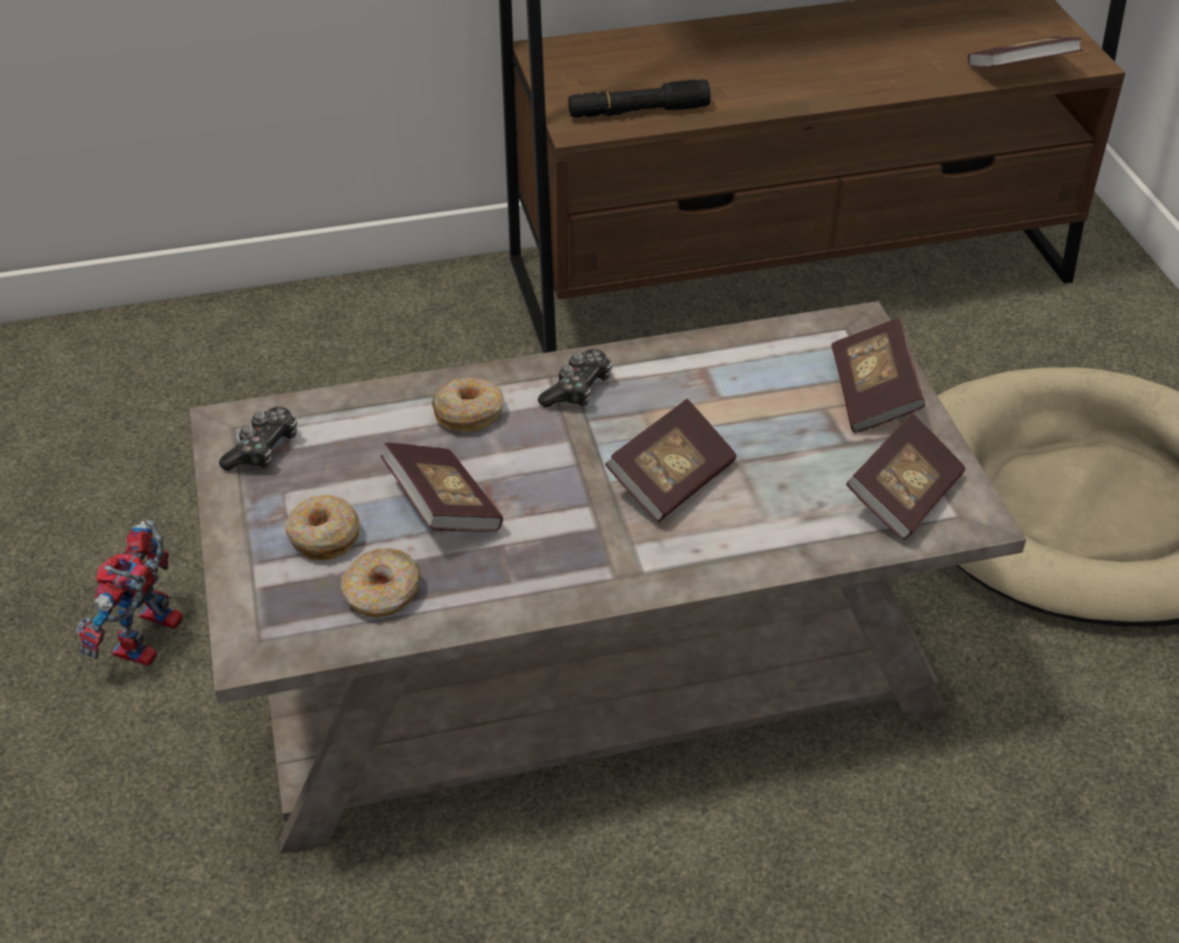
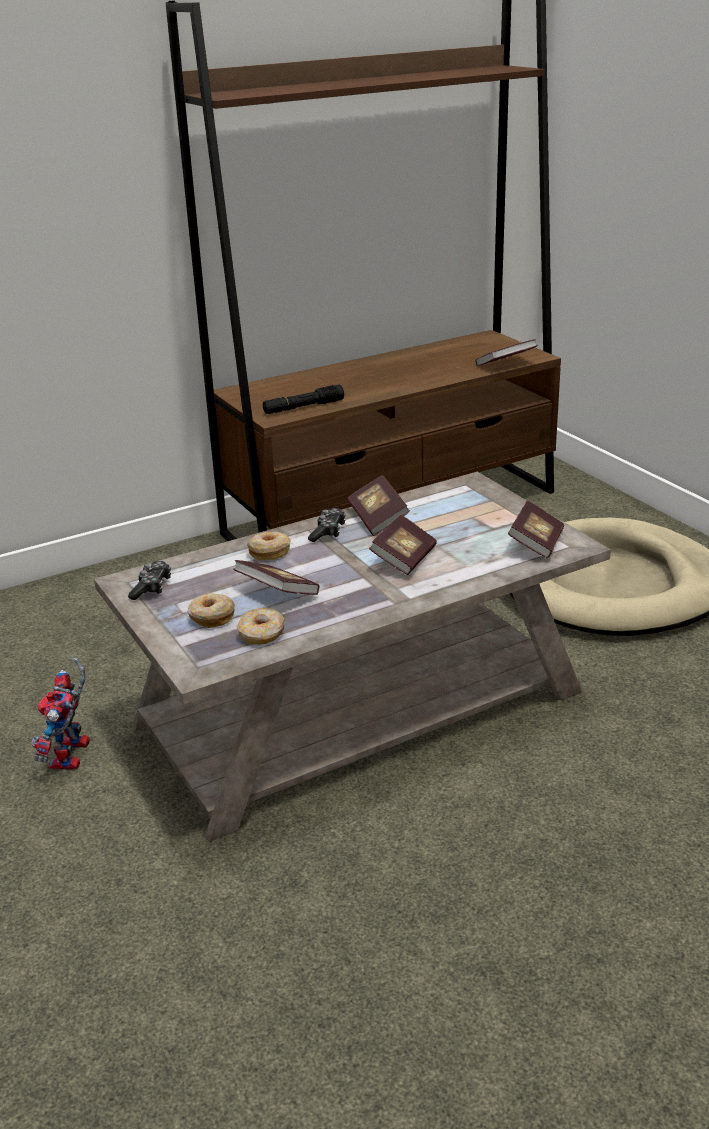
camera: 15 degrees left, 15 degrees down
book [831,318,925,434] -> book moved to [348,475,410,536]

